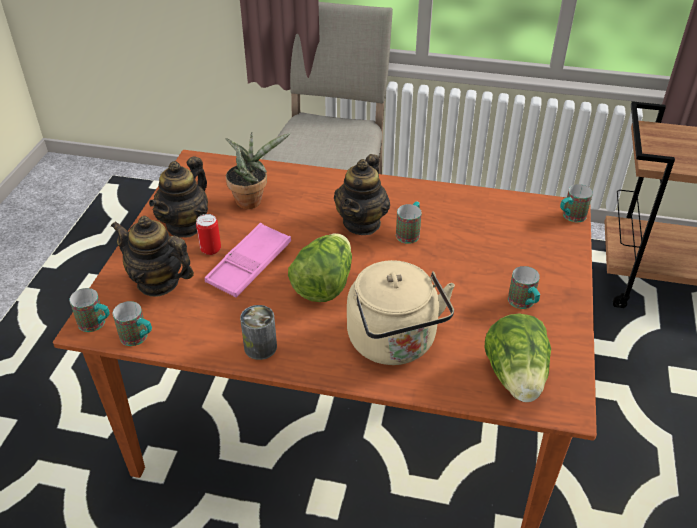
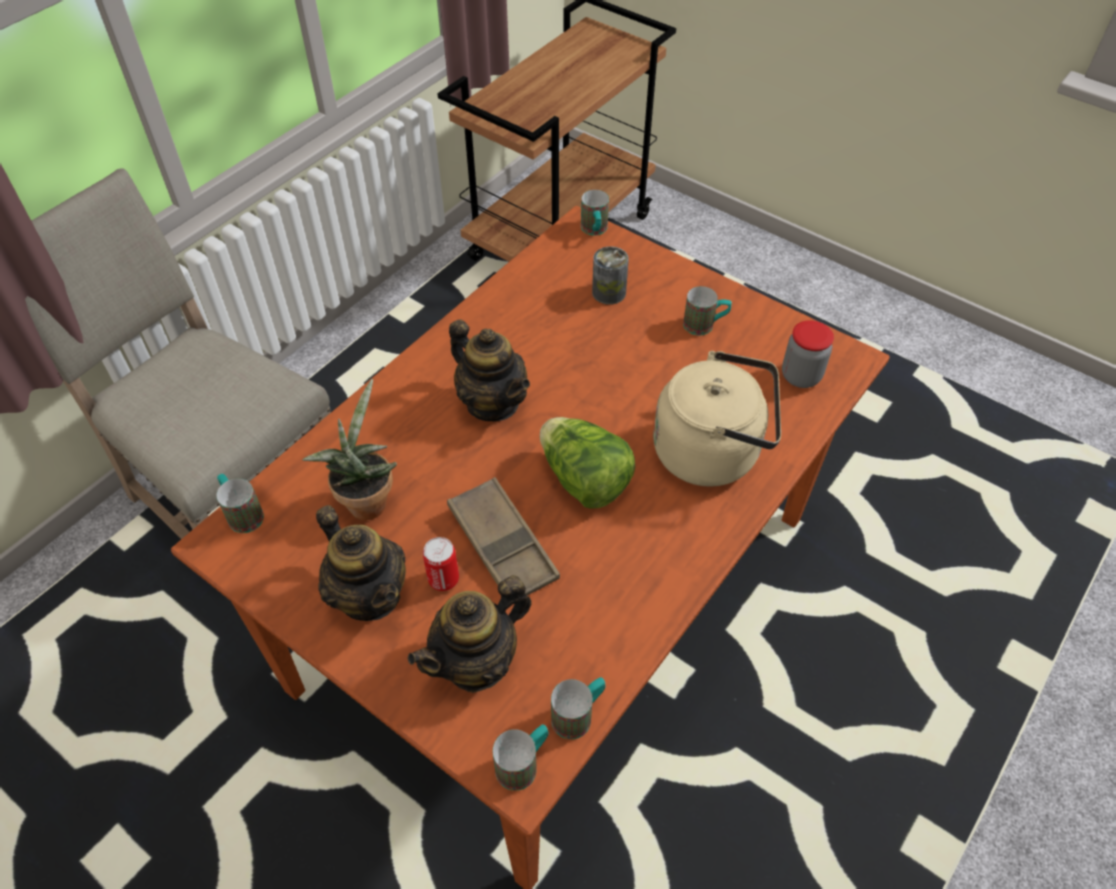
camera: 65 degrees left, 10 degrees up
pink tray [204,223,291,298] -> brown tray [447,477,560,596]
can [240,305,277,360] -> can moved to [592,246,629,305]
mug [396,201,421,244] -> mug moved to [216,474,264,533]
lettuce [485,313,551,402] -> jar [782,320,834,388]

